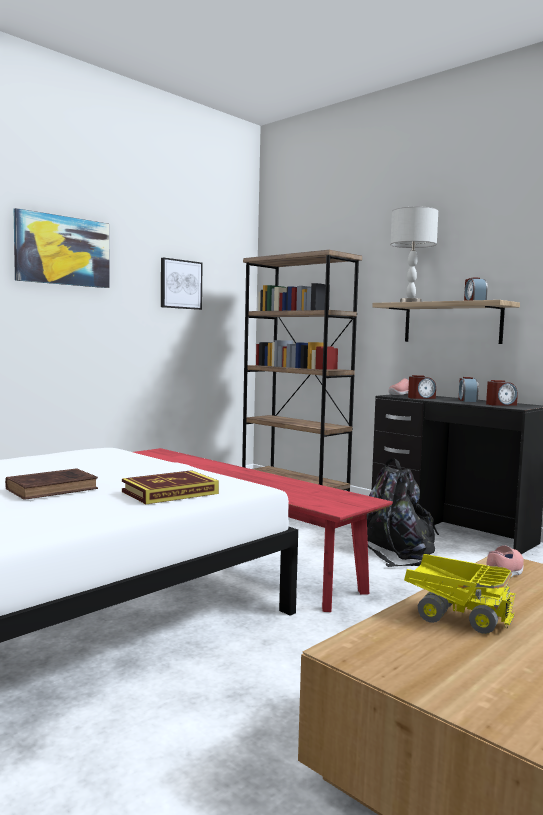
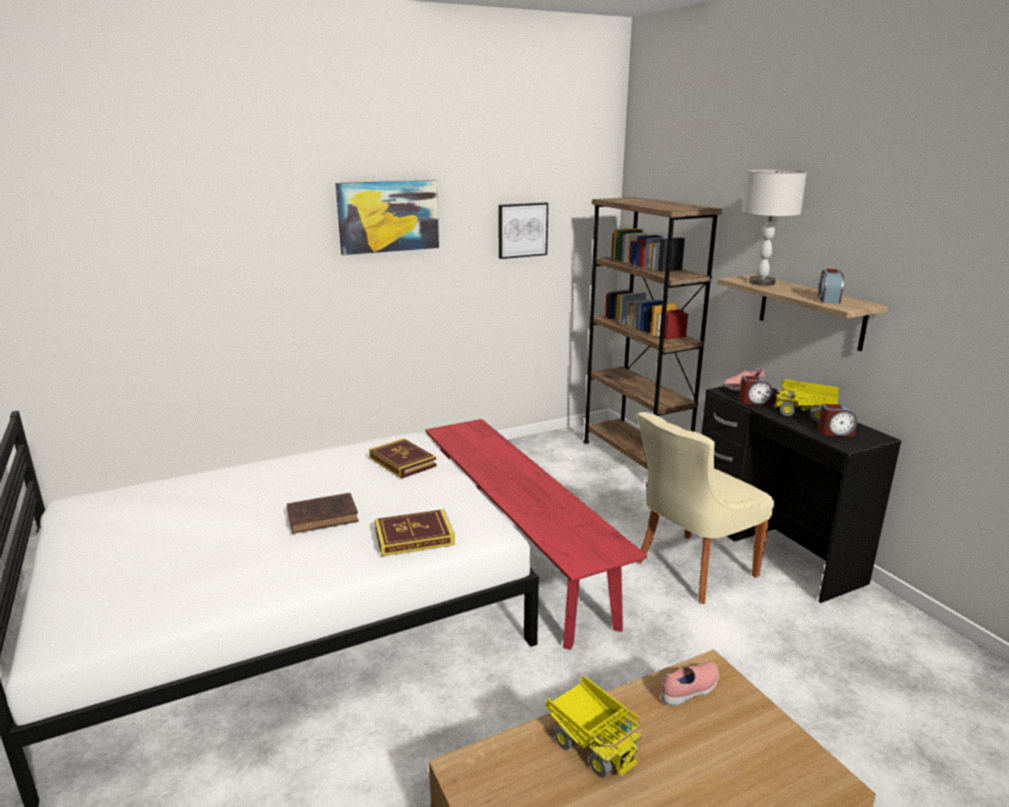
camera: 20 degrees right, 15 degrees up
black backpack [367,458,439,567] -> beige chair [637,412,774,604]
alarm clock [459,377,478,402] -> toy truck [775,379,839,421]
none -> book [369,439,437,479]

